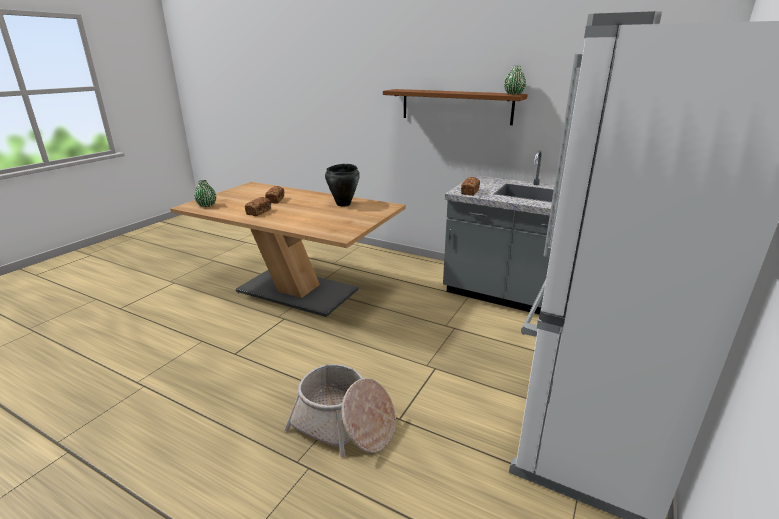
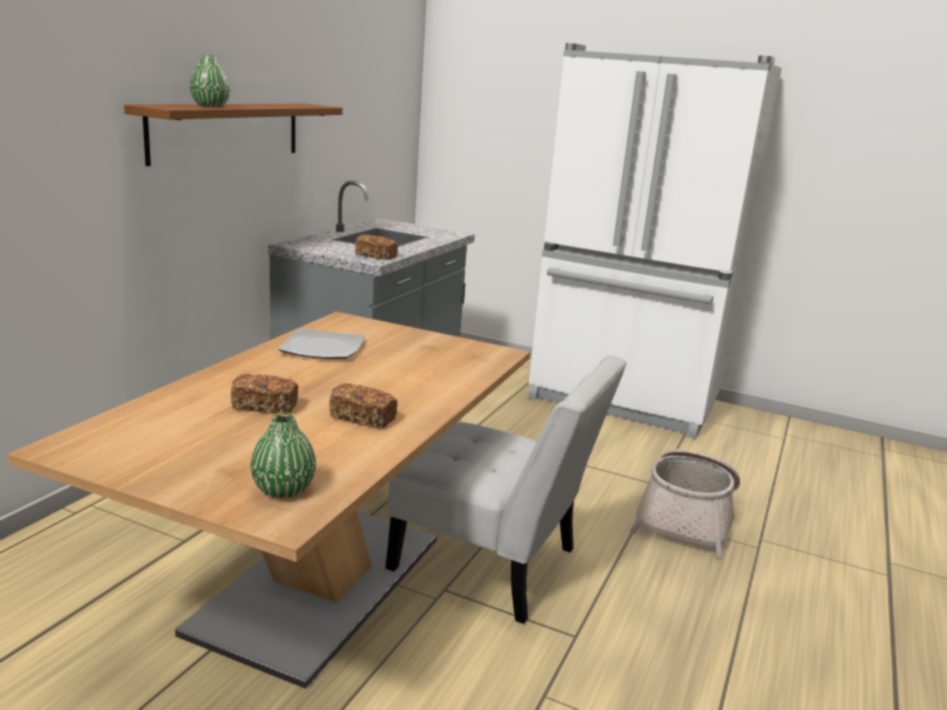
camera: 95 degrees left, 5 degrees down
black cooking pot [325,164,360,206] -> plate [278,328,364,359]
green vase [504,66,526,94] -> green vase moved to [189,55,230,107]
none -> white chair [385,355,627,624]

